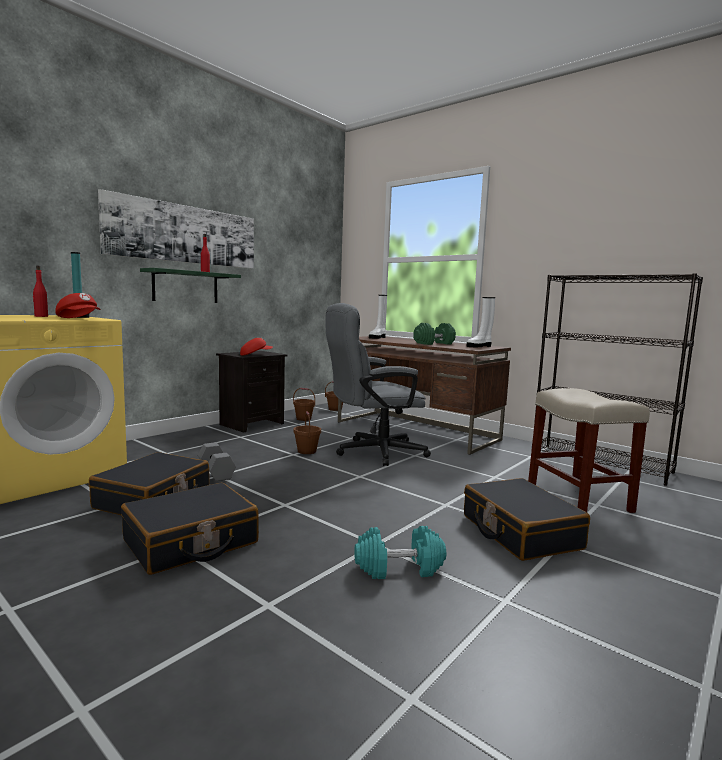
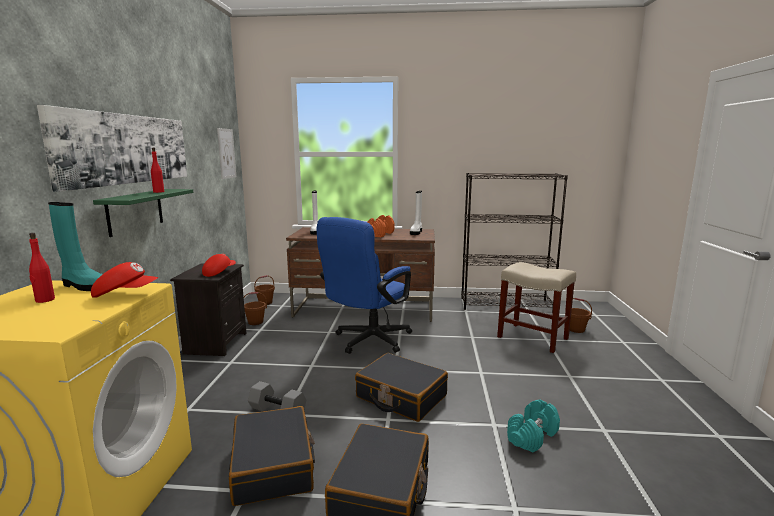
camera: 35 degrees left, 5 degrees up
brown bucket [293,411,321,454] -> brown bucket moved to [570,298,592,333]
grey office chair [326,303,431,466] -> blue office chair [316,217,412,354]
green dumbbell [413,323,456,345] -> orange dumbbell [368,215,394,237]
black suitcase [464,478,590,561] -> black suitcase moved to [355,353,448,422]
none -> picture [217,128,236,179]

